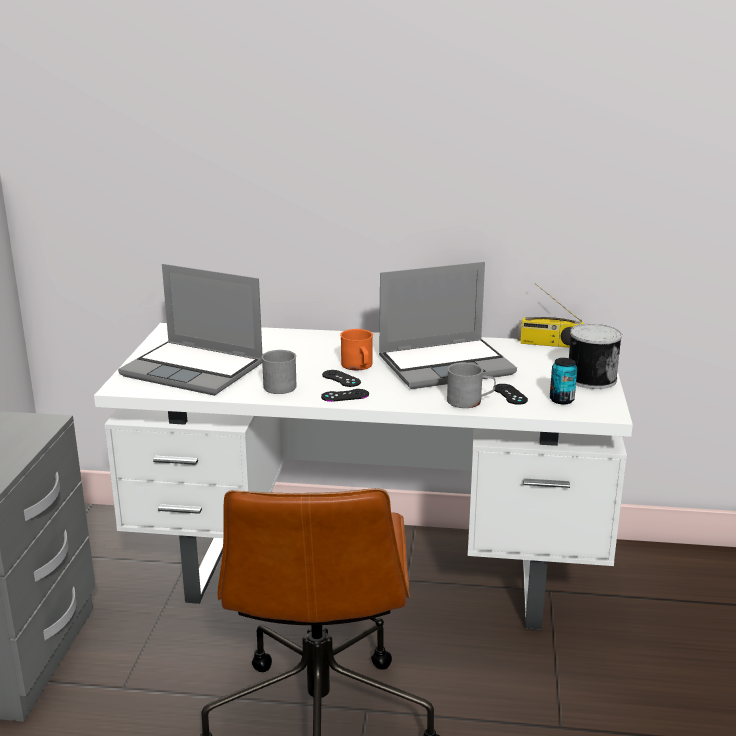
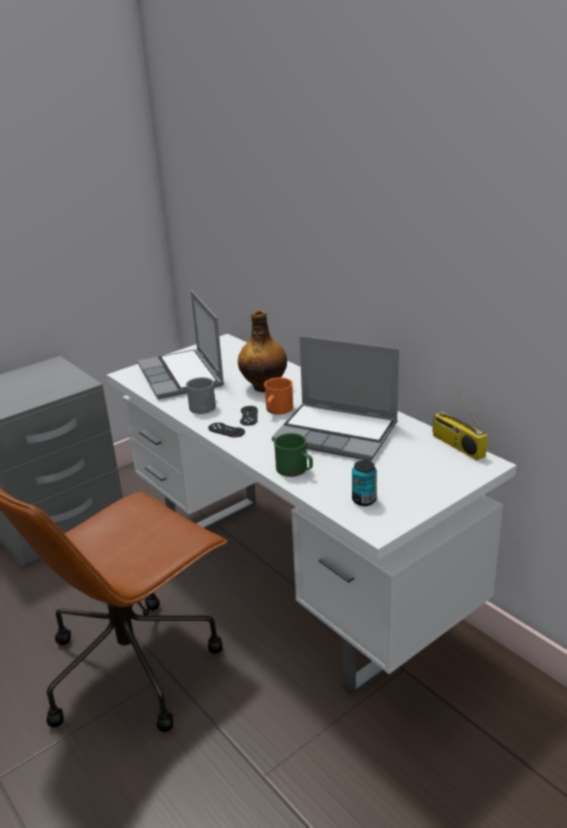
camera: 45 degrees right, 5 degrees up
grey mug [447,362,496,408] -> green mug [274,433,313,477]
black game controller [493,384,528,405] -> none
can [569,323,622,389] -> none
none -> bottle [238,310,287,392]

